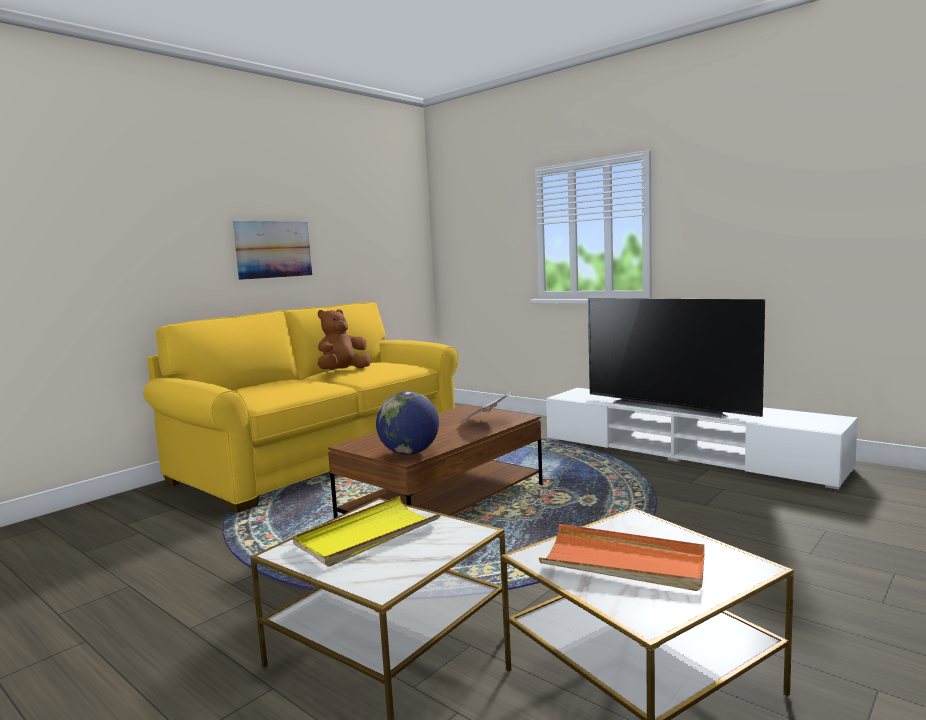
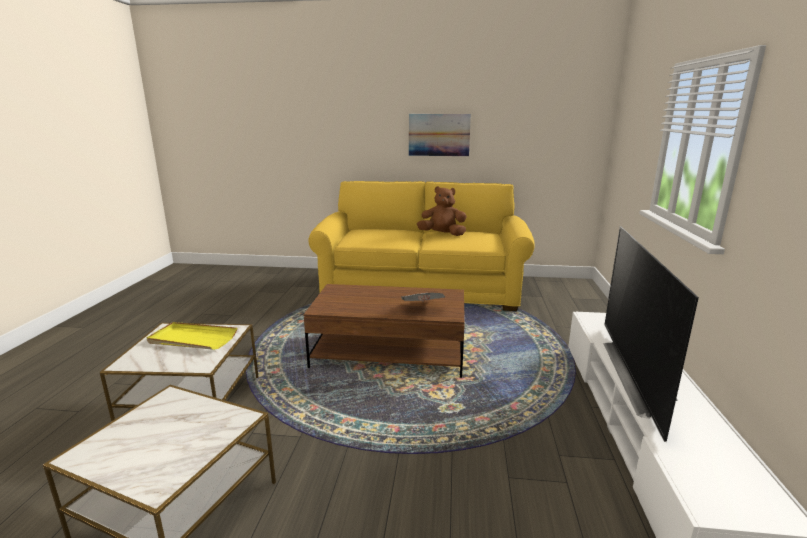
camera: 55 degrees right, 10 degrees up
globe [376,391,439,455] -> none
orange tray [539,524,705,591] -> none

